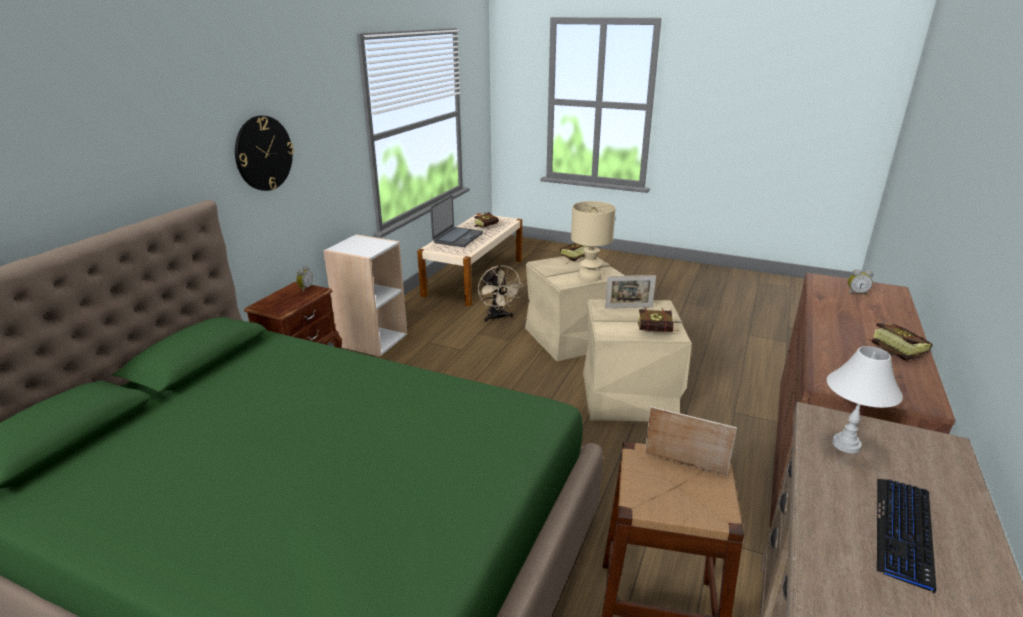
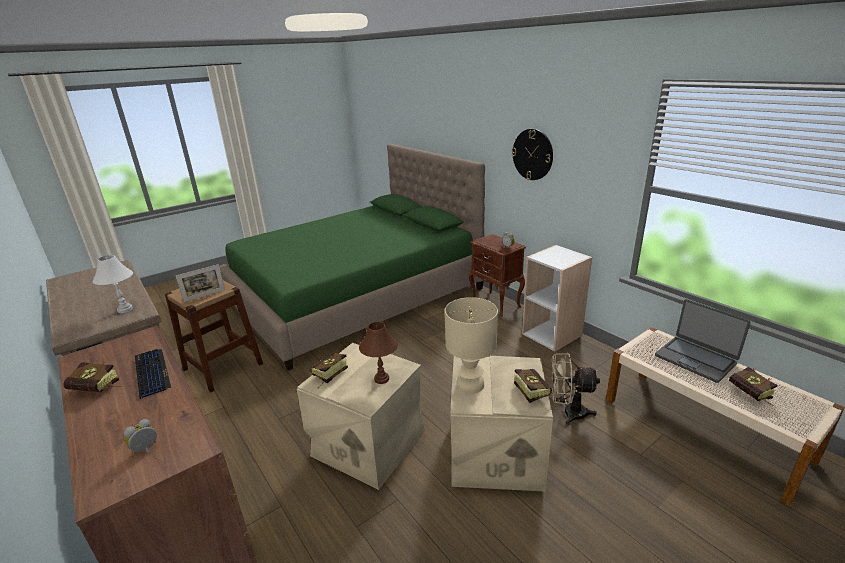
camera: 120 degrees right, 0 degrees up
picture frame [605,275,656,308] -> brown table lamp [359,322,398,384]
keyboard [877,479,936,593] -> keyboard moved to [135,349,171,399]

